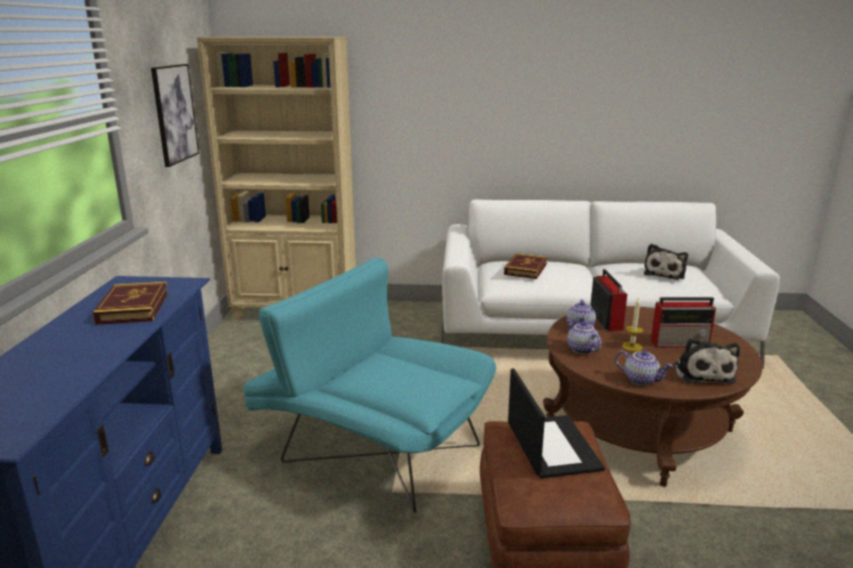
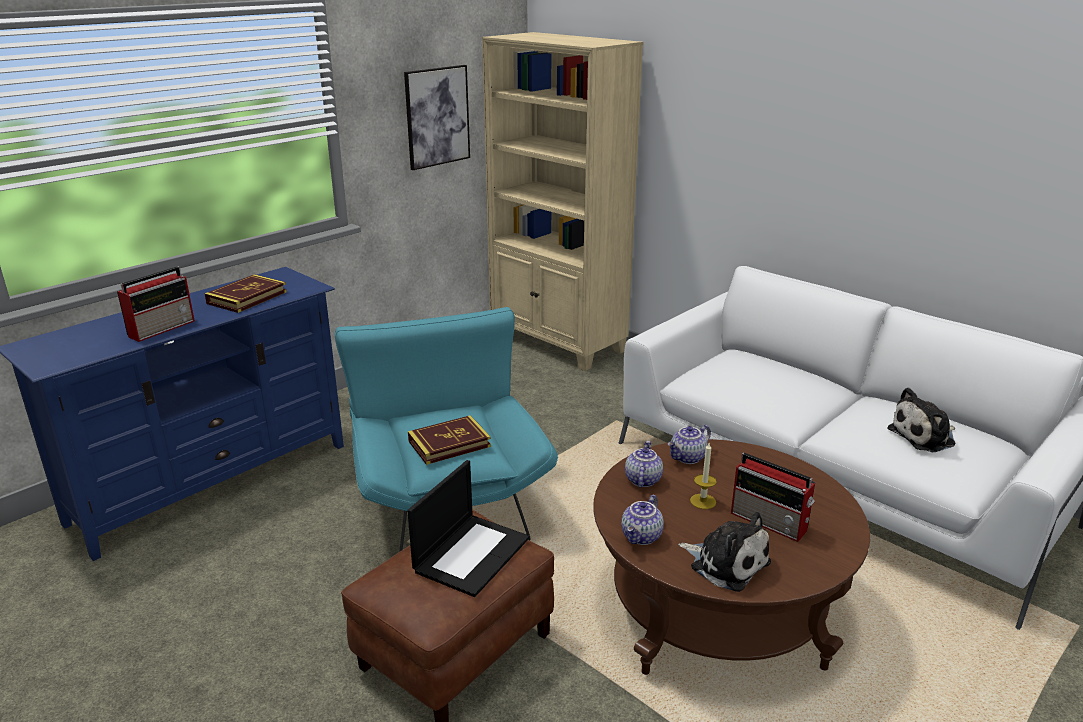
camera: 40 degrees right, 5 degrees up
book [504,253,547,279] -> book moved to [408,415,491,465]
radio [590,269,627,331] -> radio moved to [117,267,195,342]
teapot [615,350,673,386] -> teapot turned 45 degrees clockwise [621,495,664,545]
plush toy [674,338,740,384] -> plush toy turned 90 degrees counterclockwise [678,512,771,592]

